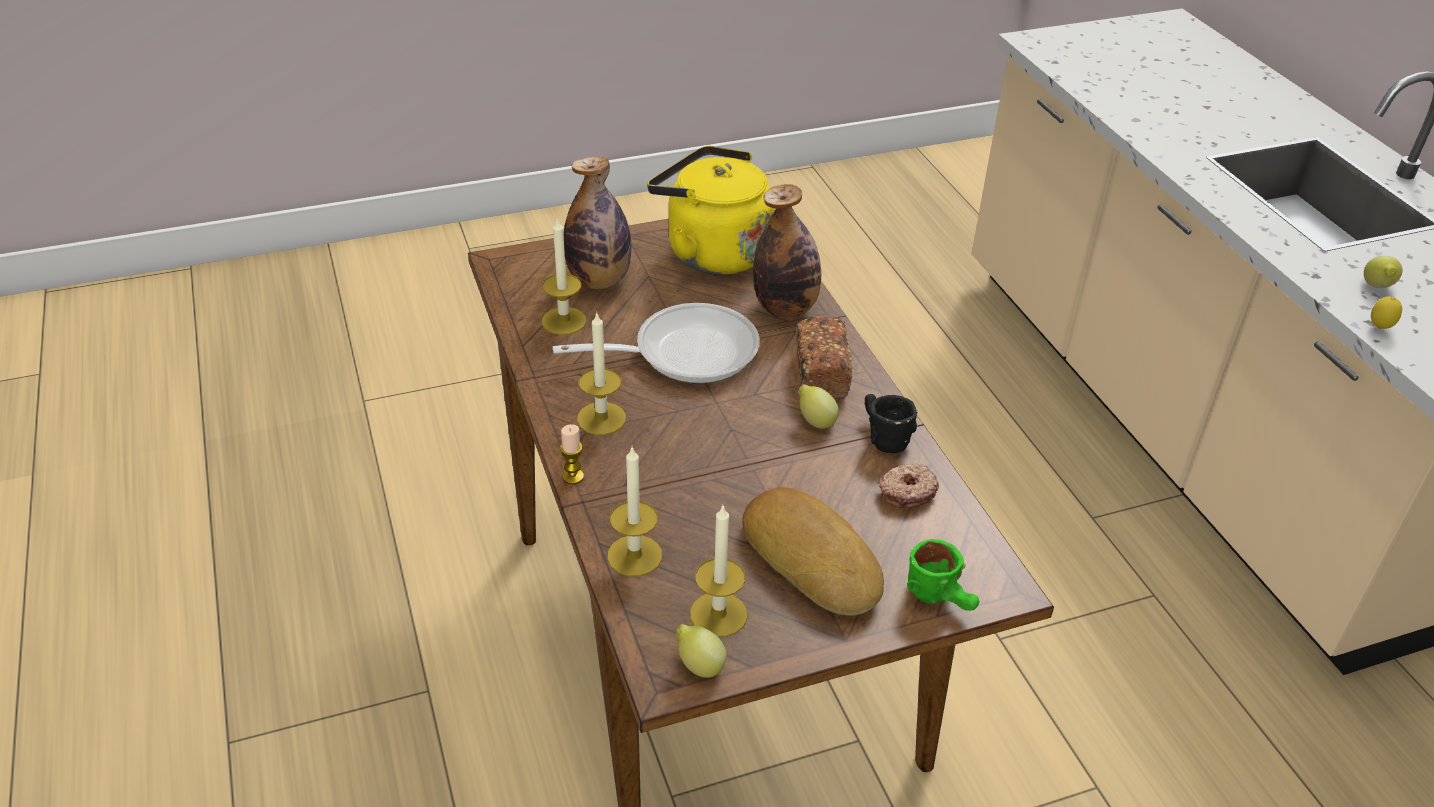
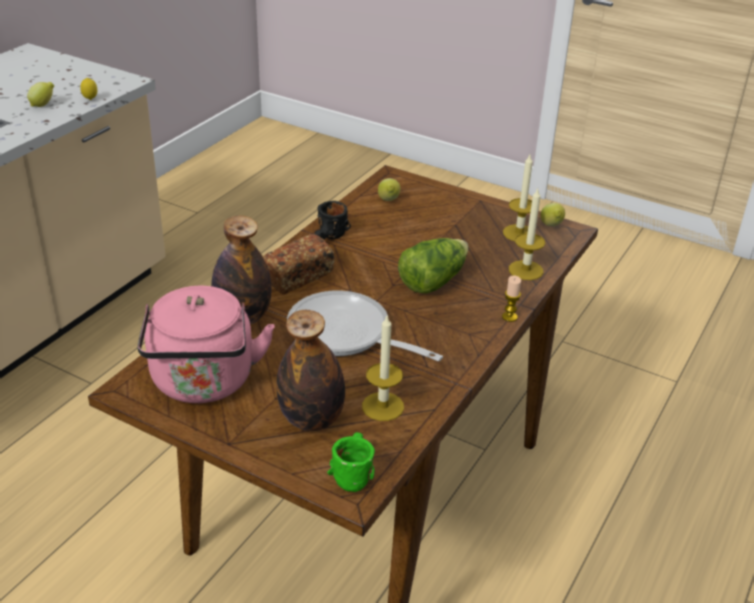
camera: 130 degrees left, 5 degrees down
candle [577,311,626,435] -> none
yellow kettle [647,146,774,275] -> pink kettle [138,286,275,403]
bread [742,487,884,616] -> none
lemon [799,384,839,429] -> lemon moved to [378,178,401,201]
donut [879,464,939,508] -> none
green mug [907,539,979,611] -> green mug moved to [327,432,375,492]
none -> lettuce [398,238,469,293]

